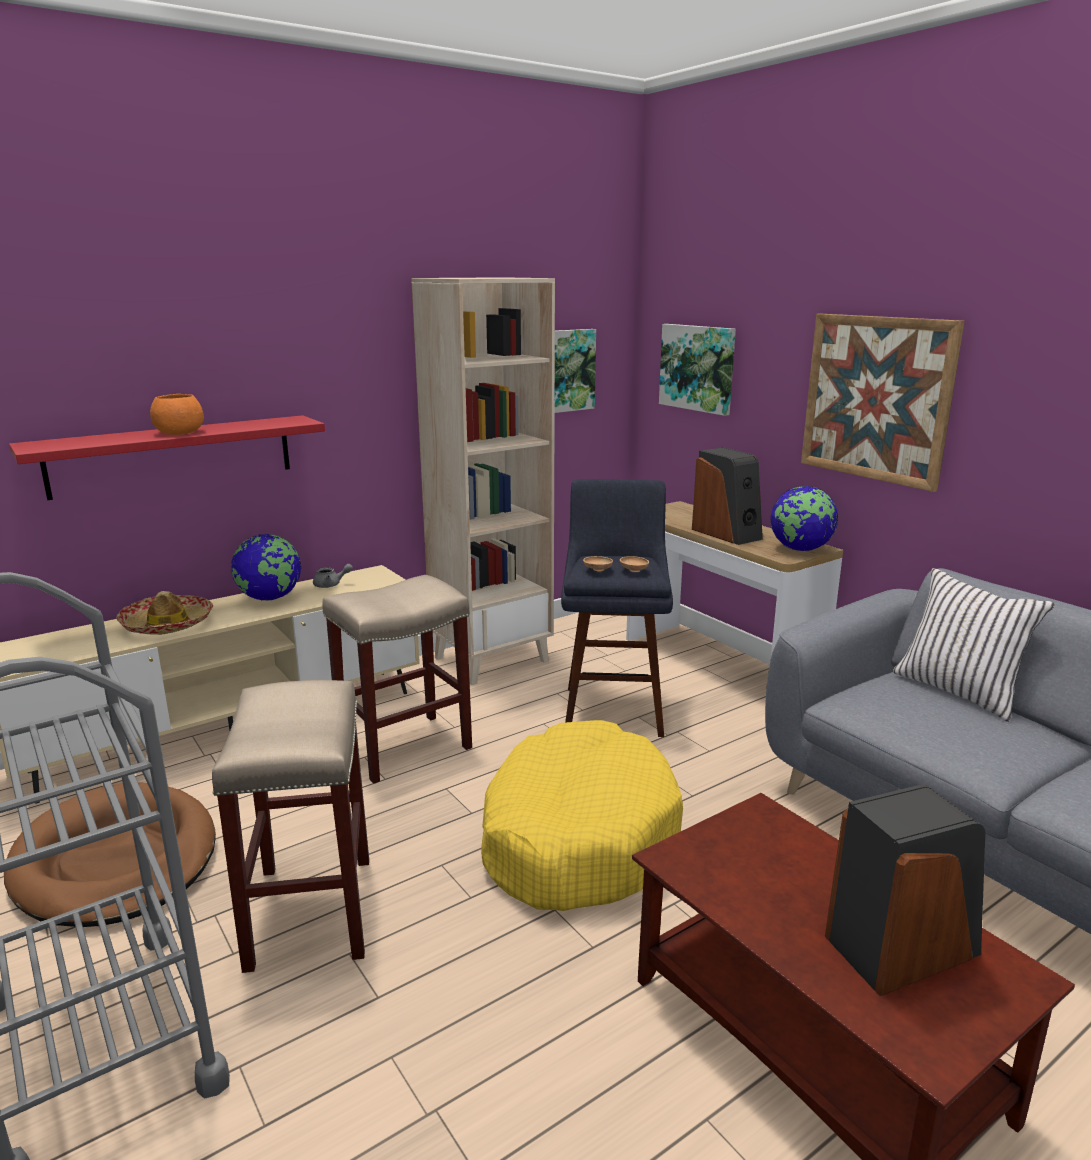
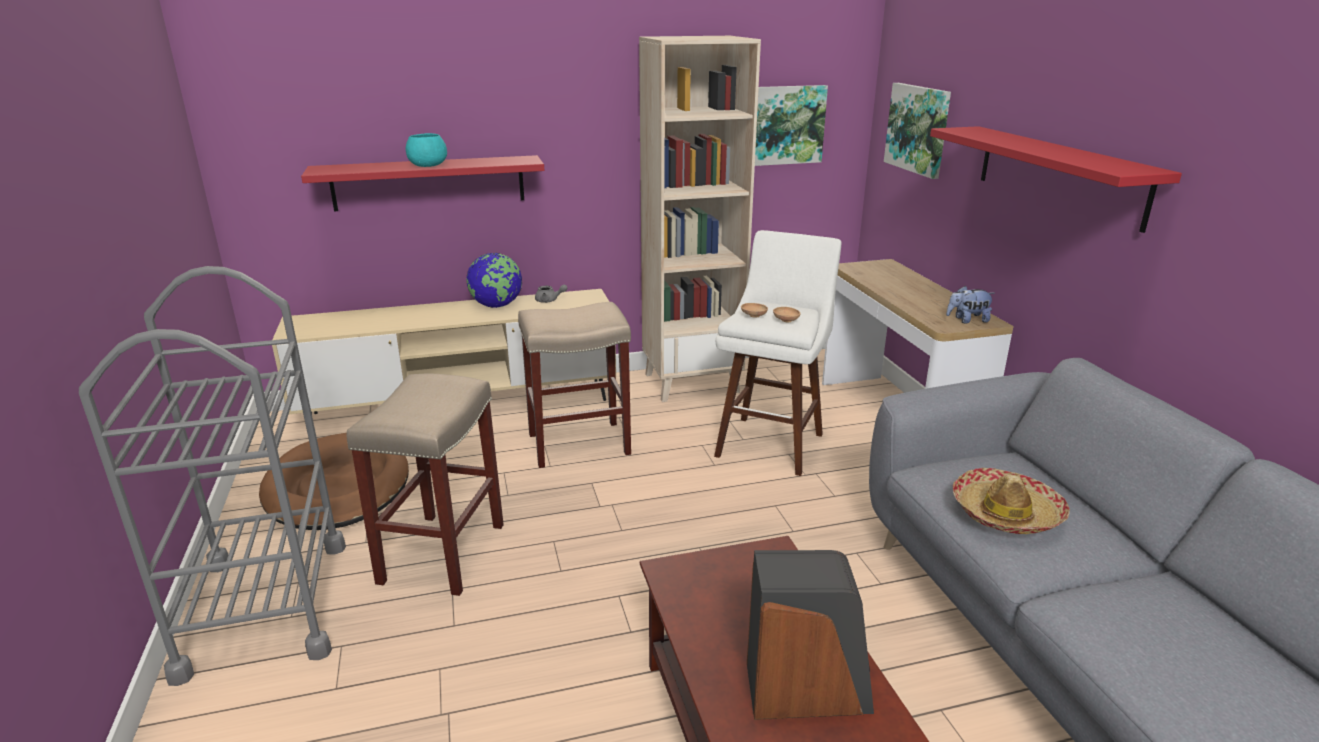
camera: 20 degrees right, 5 degrees up
hat [116,591,213,635] -> hat moved to [953,468,1070,534]
orange bowl [150,394,204,435] -> turquoise bowl [406,133,447,167]
yellow dog bed [481,720,683,911] -> none
blue stool [561,479,673,737] -> white stool [714,230,841,476]
speaker [692,447,763,545] -> none
globe [770,486,838,551] -> plush toy [946,286,995,323]
picture [801,314,965,492] -> red shelf [930,126,1182,233]
white pillow [893,568,1055,722] -> none

